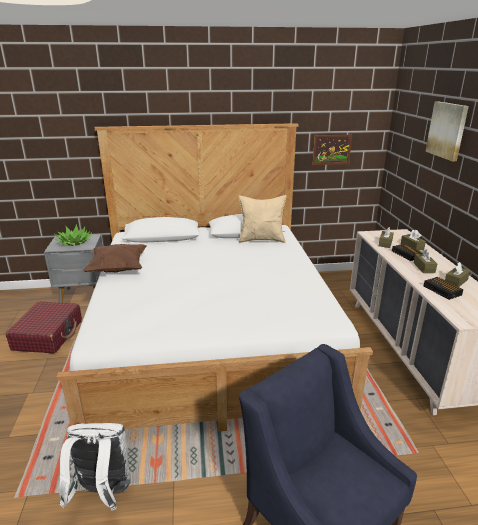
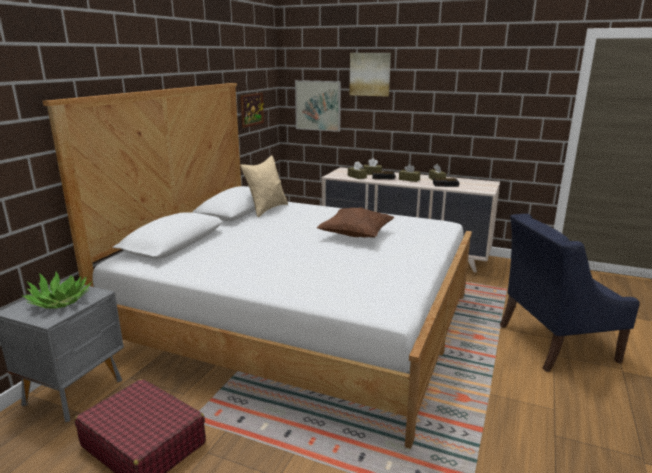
camera: 60 degrees left, 5 degrees down
white backpack [59,423,130,511] -> none
brown pillow [83,244,147,273] -> brown pillow moved to [316,207,394,238]
none -> picture [295,80,341,132]

